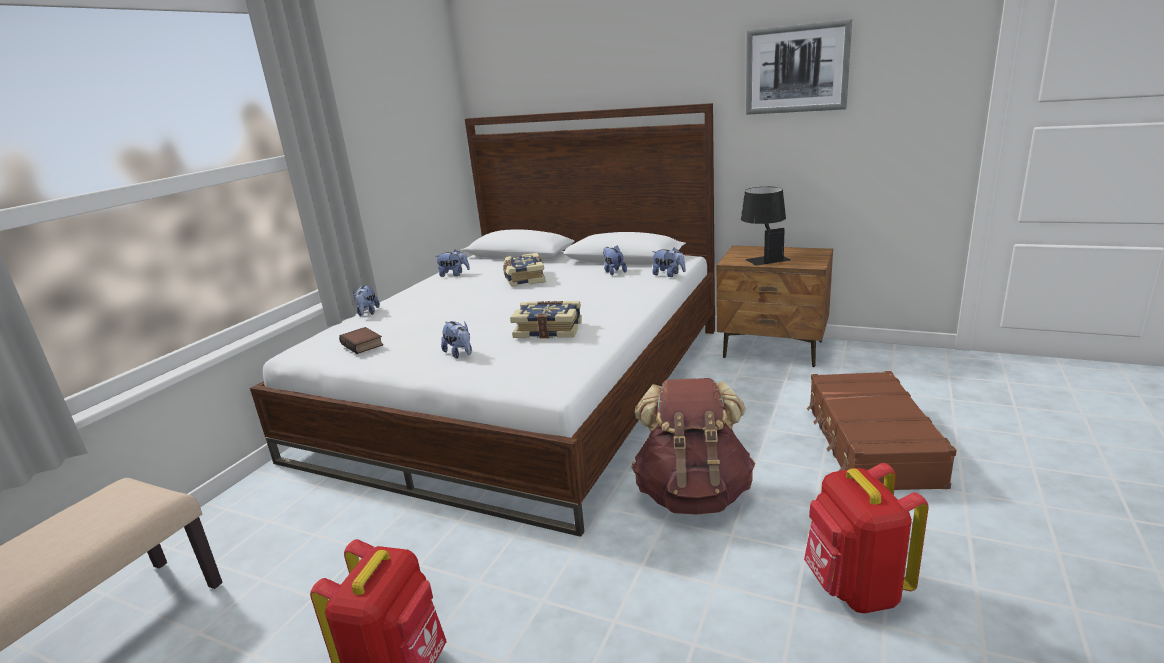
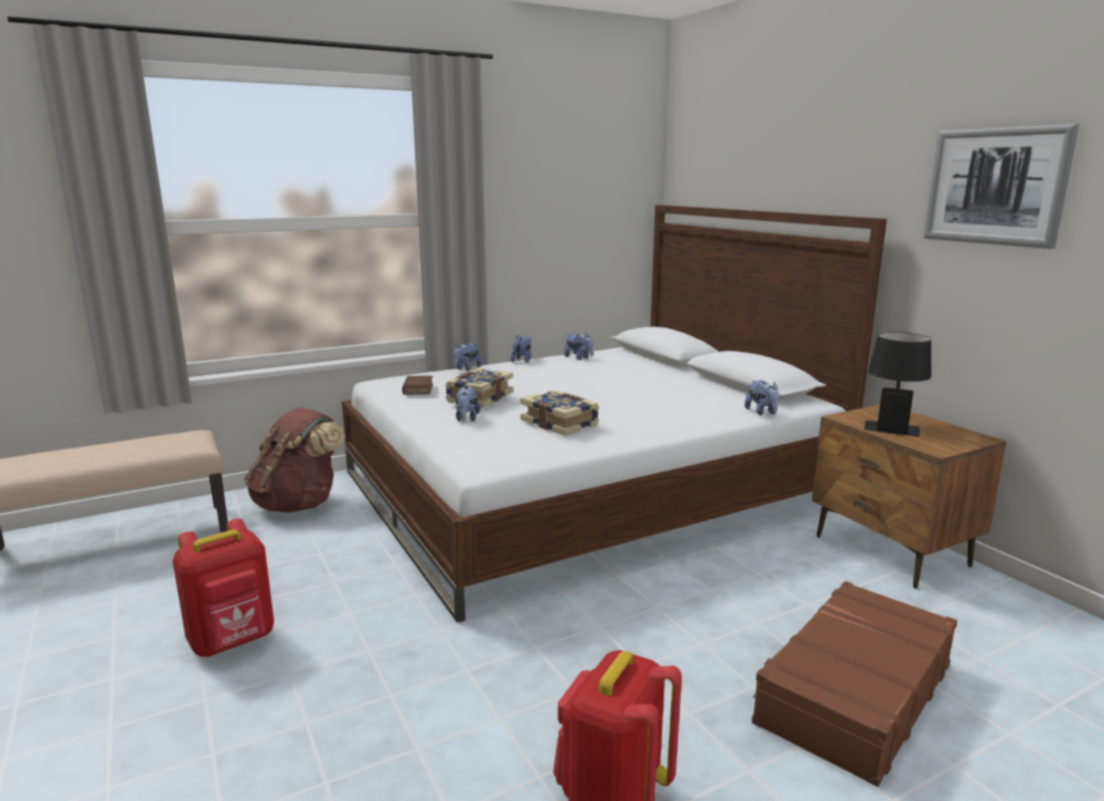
camera: 35 degrees right, 5 degrees down
book [503,253,546,287] -> book moved to [445,368,513,408]
plush toy [603,245,627,275] -> plush toy moved to [511,335,531,363]
brown backpack [632,378,755,514] -> brown backpack moved to [244,407,345,513]

